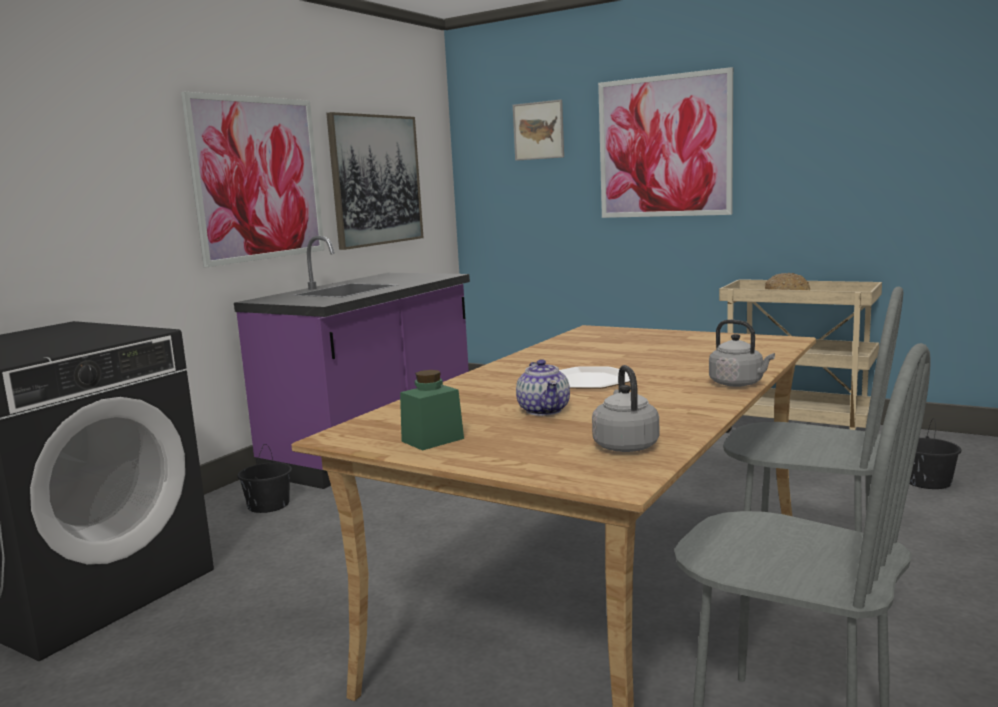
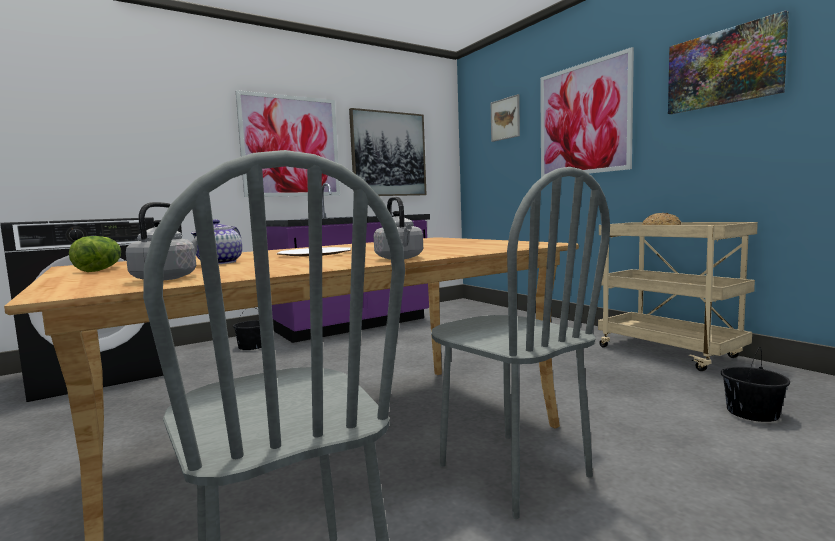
camera: 25 degrees right, 5 degrees down
green jar [400,370,464,451] -> lettuce [69,236,121,272]
none -> picture [668,10,789,114]

